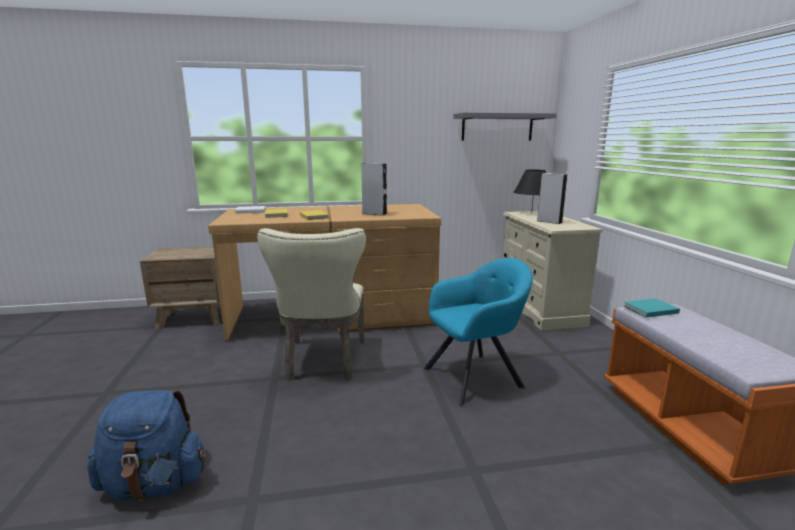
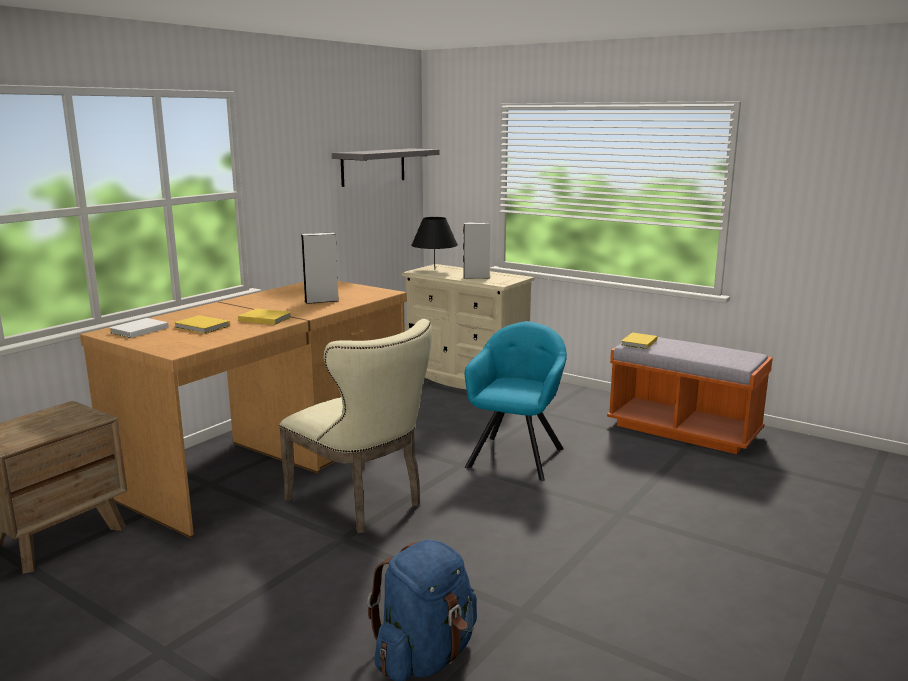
camera: 45 degrees left, 0 degrees up
turquoise book [623,298,680,318] -> yellow book [621,333,657,349]

